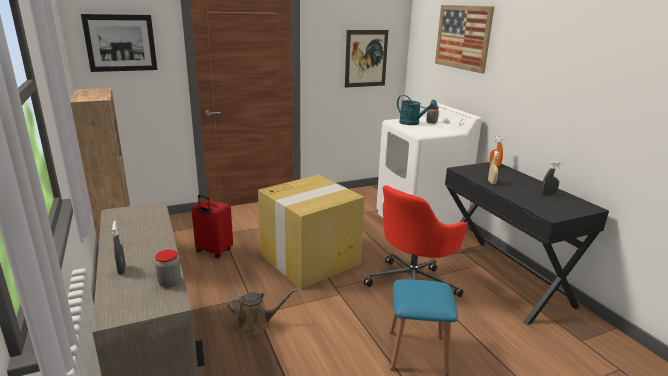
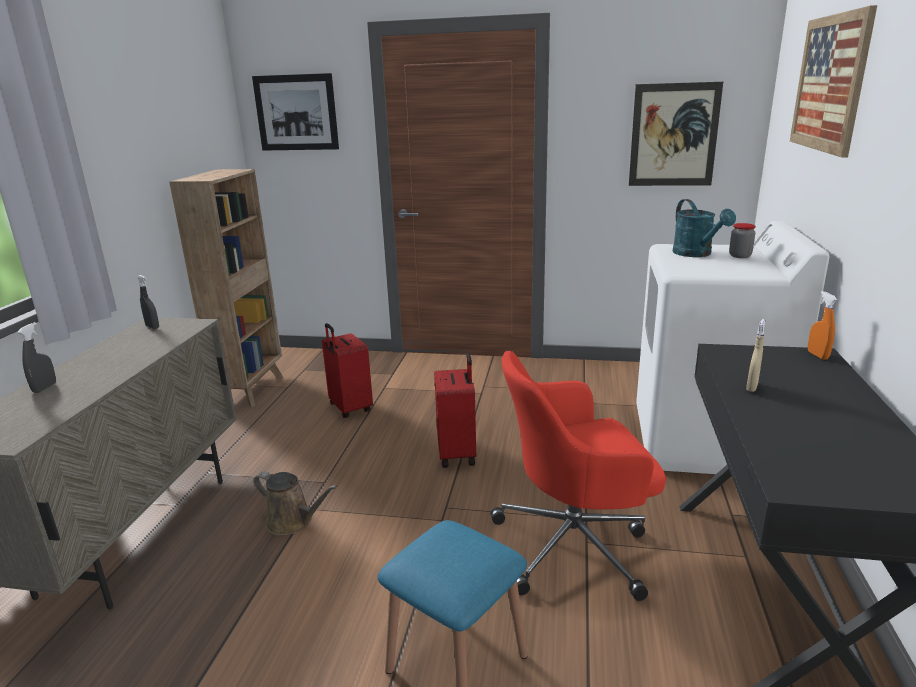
camera: 35 degrees right, 0 degrees up
jar [155,250,181,288] -> none
cardboard box [258,175,365,289] -> red suitcase [434,353,476,468]
grey spray bottle [541,161,562,195] -> grey spray bottle moved to [137,275,159,329]

